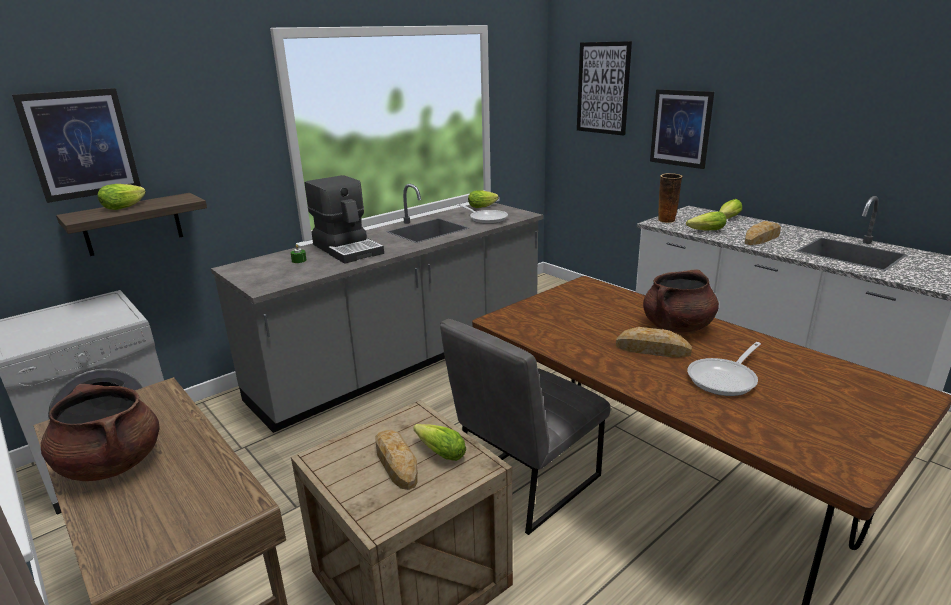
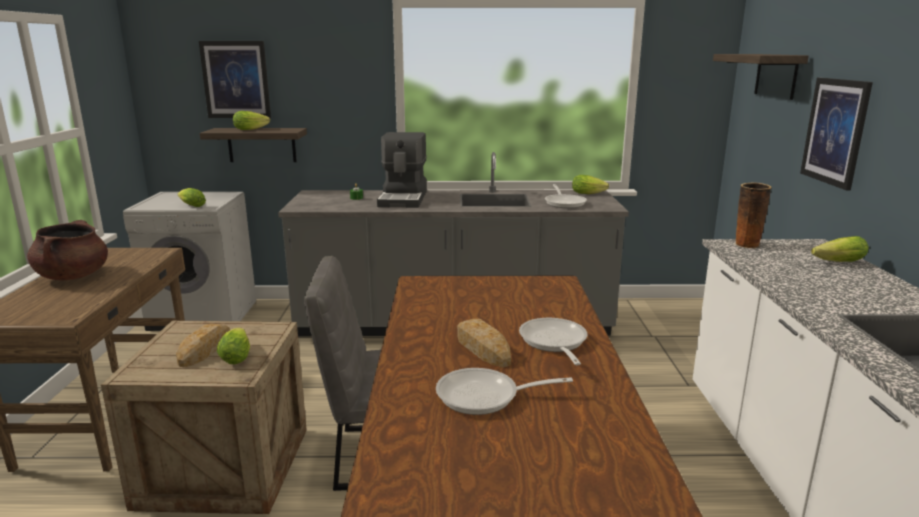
camera: 40 degrees right, 5 degrees down
picture [577,41,632,136] -> shelf [713,54,809,100]
brown cooking pot [643,270,719,333] -> frying pan [519,318,588,365]
lettuce [686,211,726,230] -> lettuce moved to [178,188,206,207]
bread [745,221,781,245] -> none

